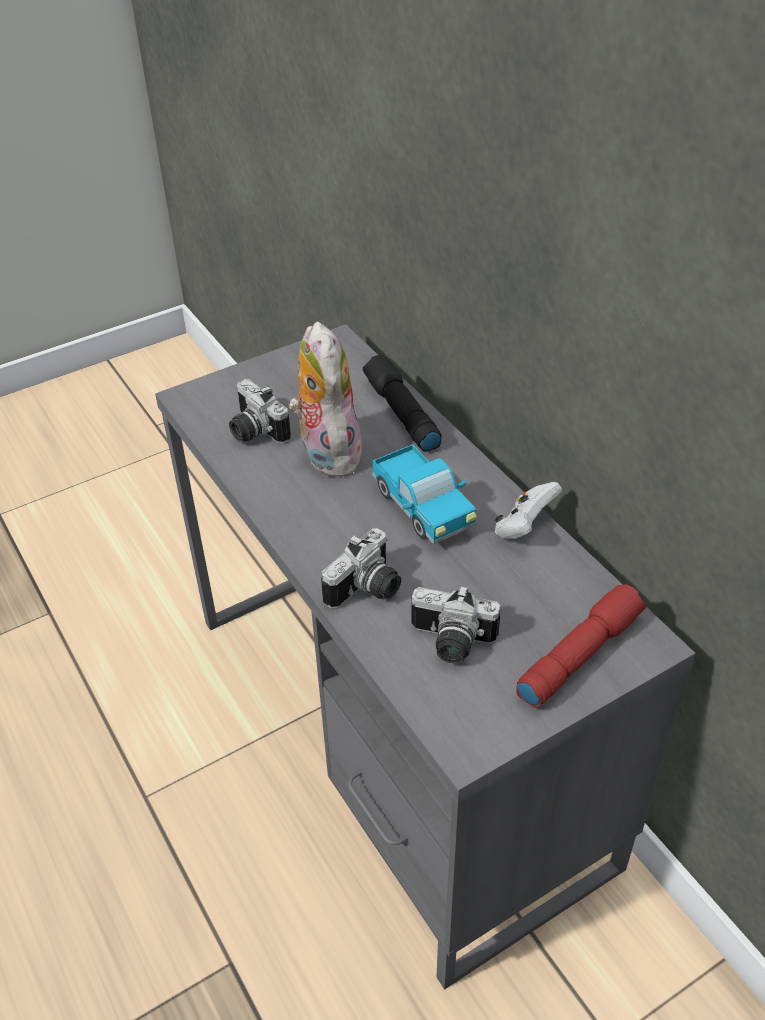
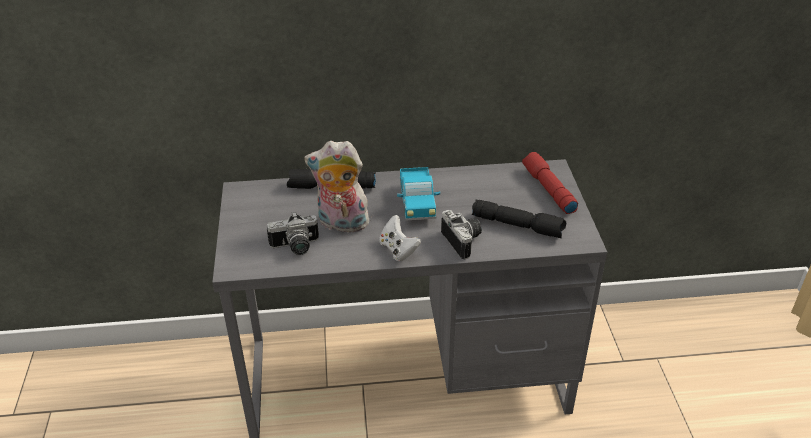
camera: 65 degrees left, 5 degrees down
toy truck [372,444,477,544] -> toy truck turned 90 degrees clockwise [397,167,440,220]
camera [411,585,500,664] -> black flashlight [472,199,566,238]
white game controller [494,482,562,539] -> white game controller moved to [379,215,421,261]

